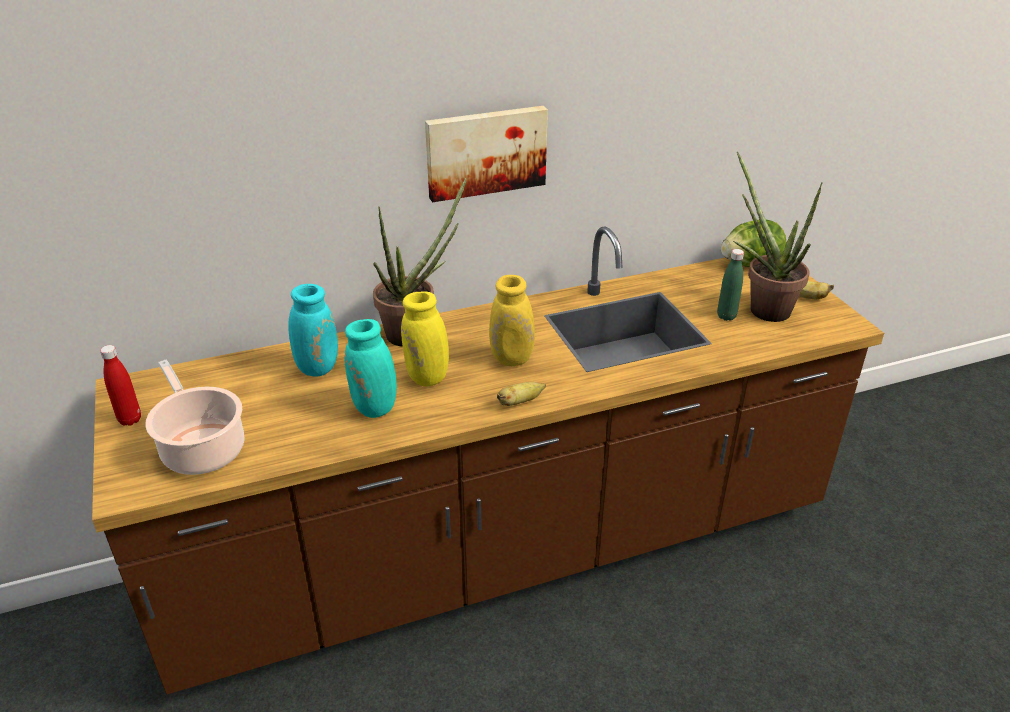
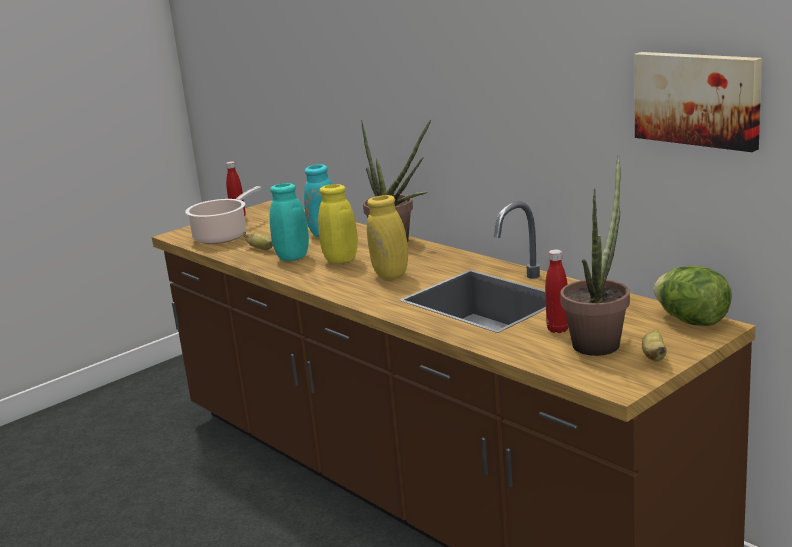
camera: 70 degrees right, 15 degrees down
picture [425,106,548,202] -> picture moved to [634,52,762,152]
banana [497,382,546,406] -> banana moved to [243,232,273,250]
green bottle [717,249,744,321] -> red bottle [545,249,568,333]

